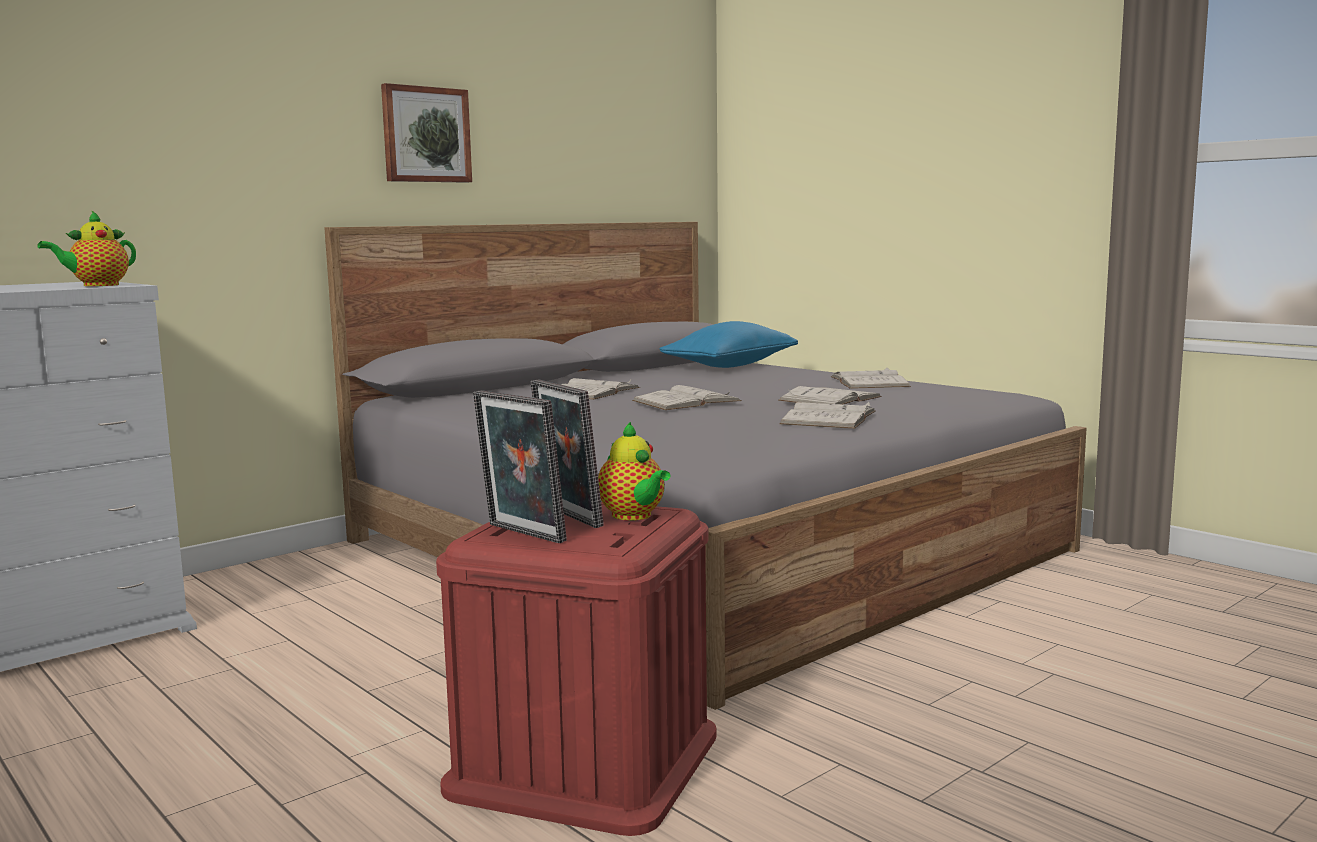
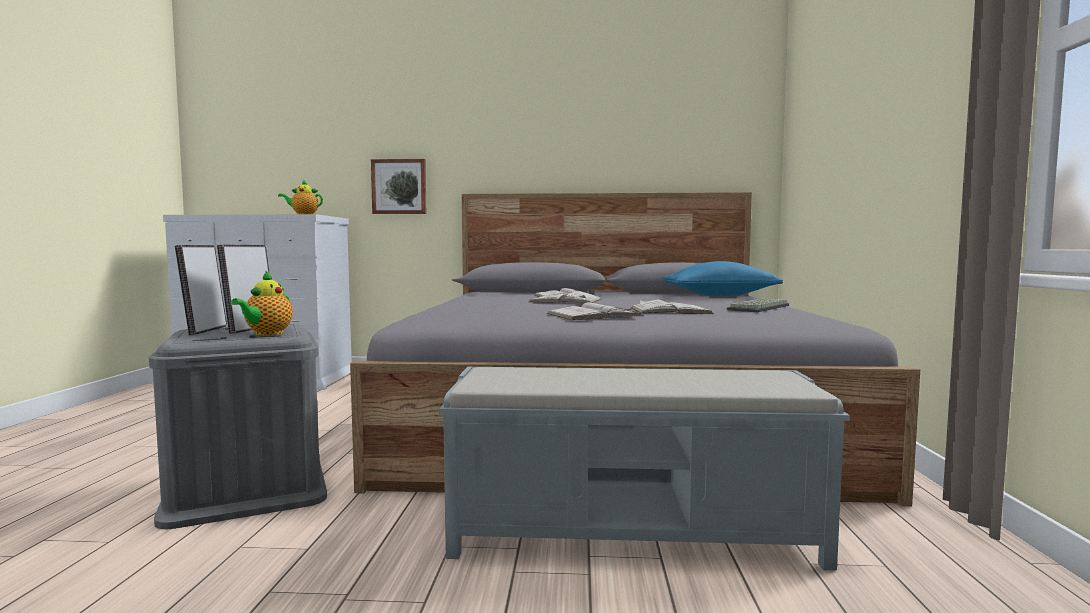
camera: 45 degrees right, 5 degrees down
picture [381,83,472,183] -> picture moved to [371,159,426,214]
red storage box [436,502,717,836] -> grey storage box [149,324,327,529]
white book [831,368,911,389] -> keyboard [727,299,789,312]
none -> grey bench [439,366,850,571]

